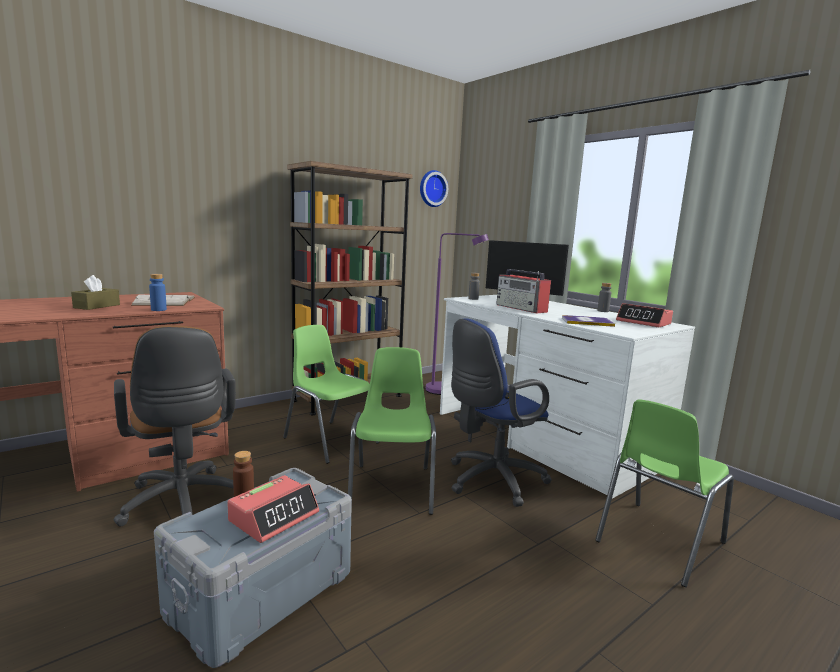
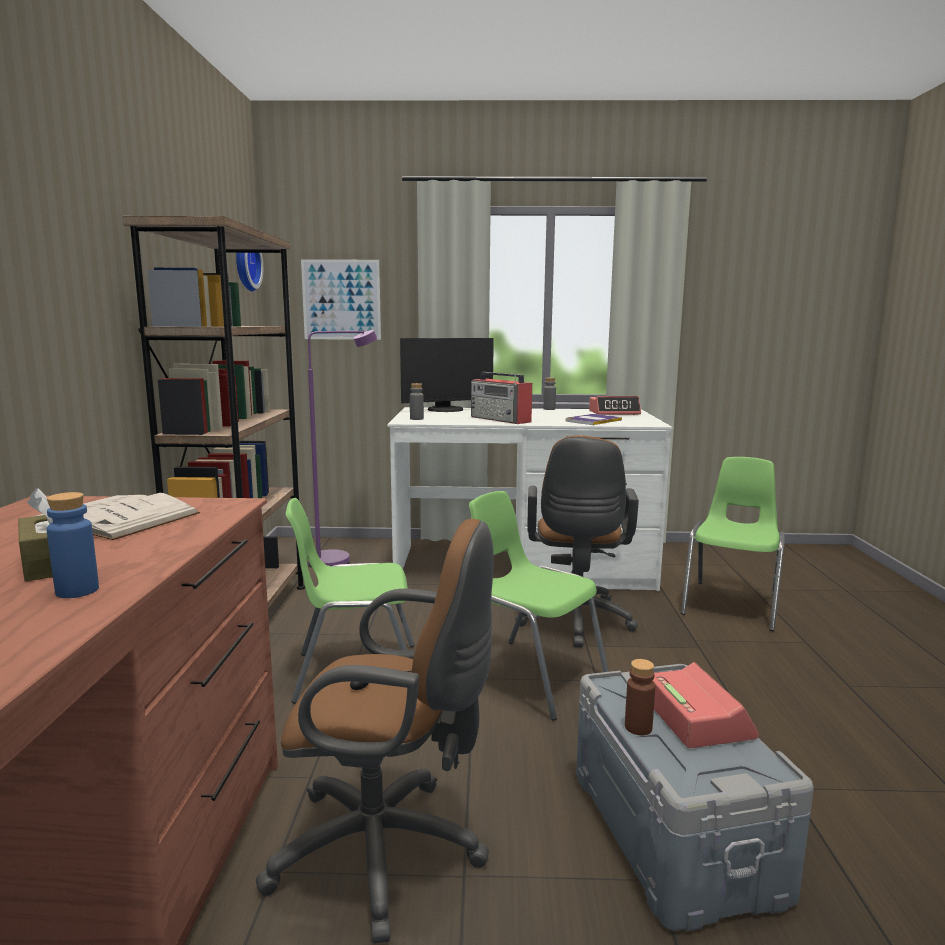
camera: 50 degrees left, 0 degrees up
blue bottle [149,274,167,311] -> blue bottle moved to [46,492,99,598]
blue office chair [451,318,552,507] -> brown office chair [515,435,639,648]
radio [496,269,551,314] -> radio turned 45 degrees clockwise [471,372,532,424]
green chair [595,399,734,587] -> green chair turned 150 degrees counterclockwise [681,457,785,631]
none -> picture [301,259,381,340]

